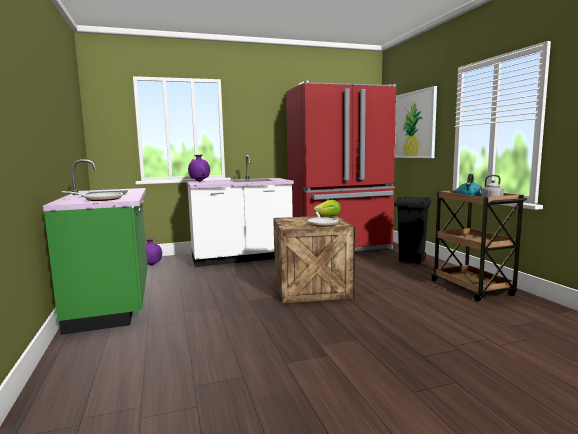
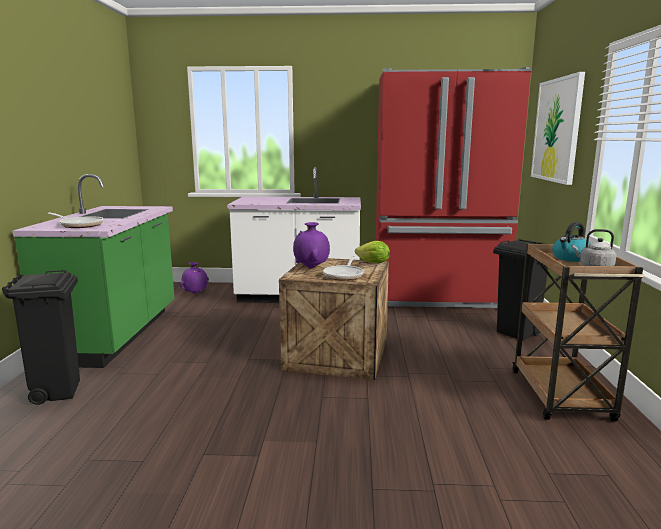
camera: 20 degrees right, 5 degrees up
purple vase [188,155,210,182] -> purple vase moved to [293,222,330,269]
none -> black trash can [2,270,80,405]

